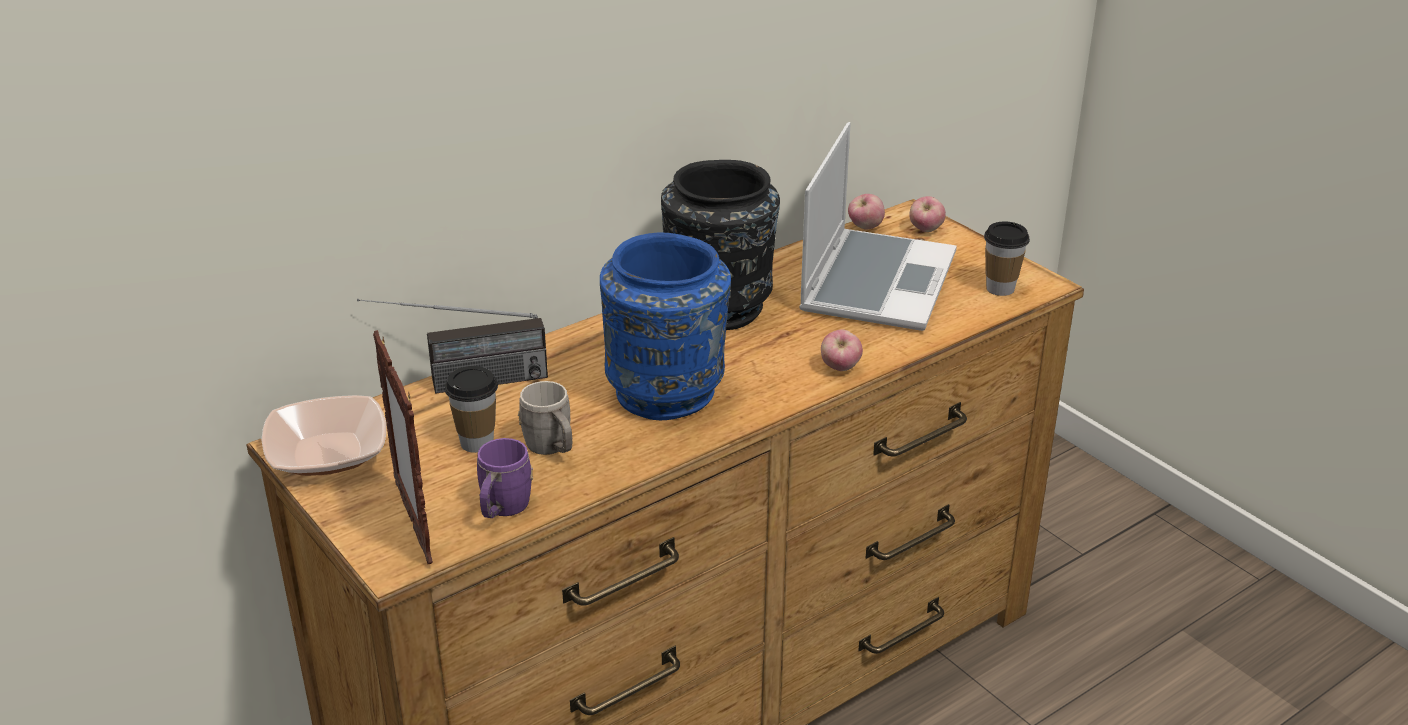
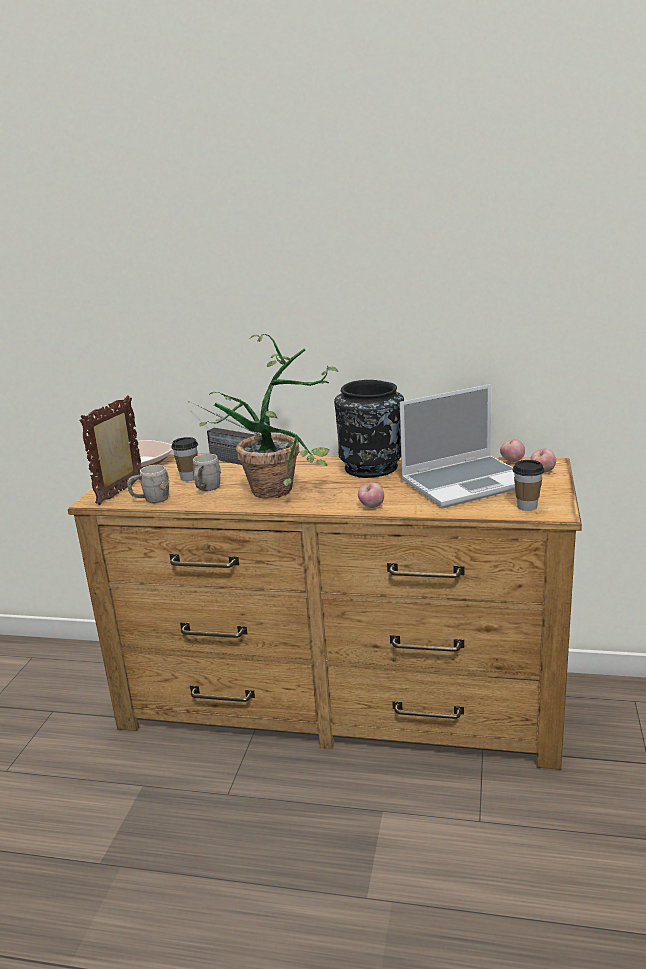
camera: 50 degrees right, 10 degrees down
purple mug [477,438,533,518] -> grey mug [127,465,169,503]
blue vase [600,232,731,420] -> potted plant [199,334,339,499]

